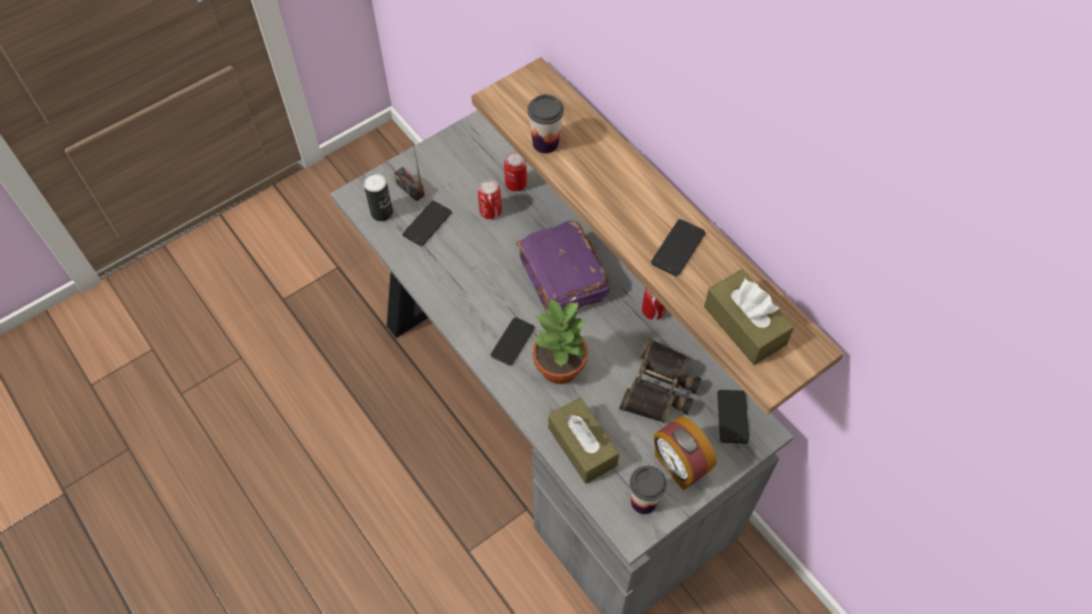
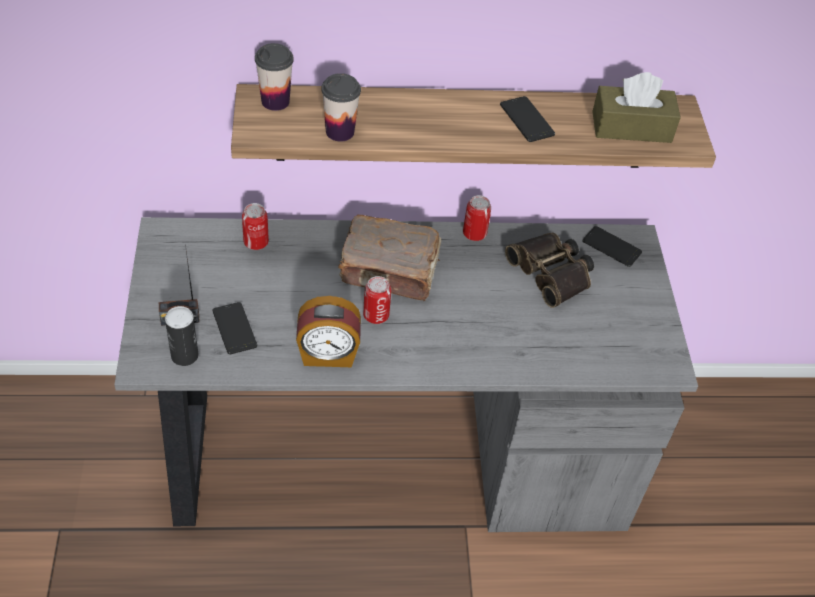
camera: 60 degrees left, 10 degrees down
can [478,179,502,219] -> can moved to [363,276,391,324]
phone [491,317,535,366] -> none
purple book [516,221,611,311] -> brown book [338,214,442,301]
potted plant [532,299,588,384] -> none
brown tissue box [548,397,619,484] -> none
cup [630,466,667,514] -> cup moved to [255,43,294,111]
alarm clock [654,416,716,490] -> alarm clock moved to [296,296,361,367]

